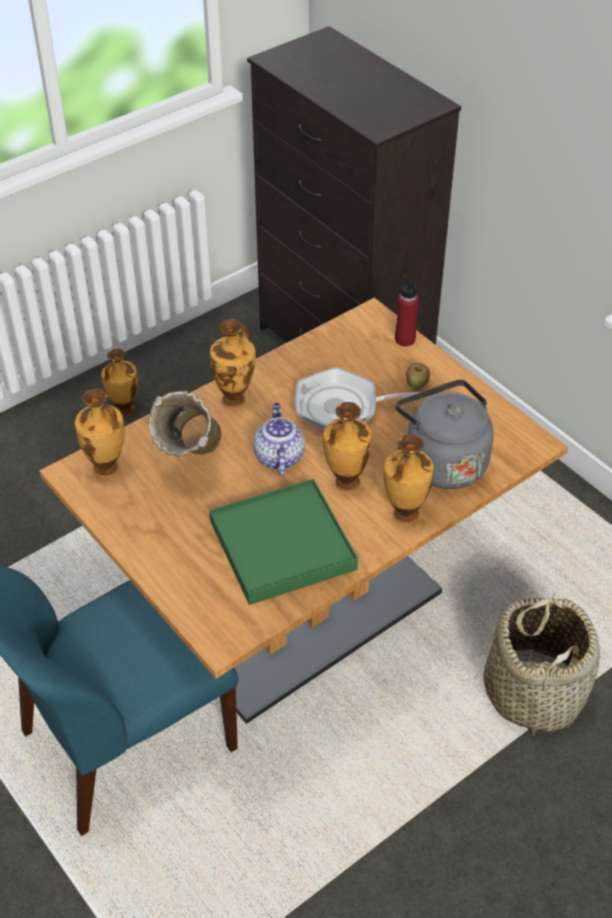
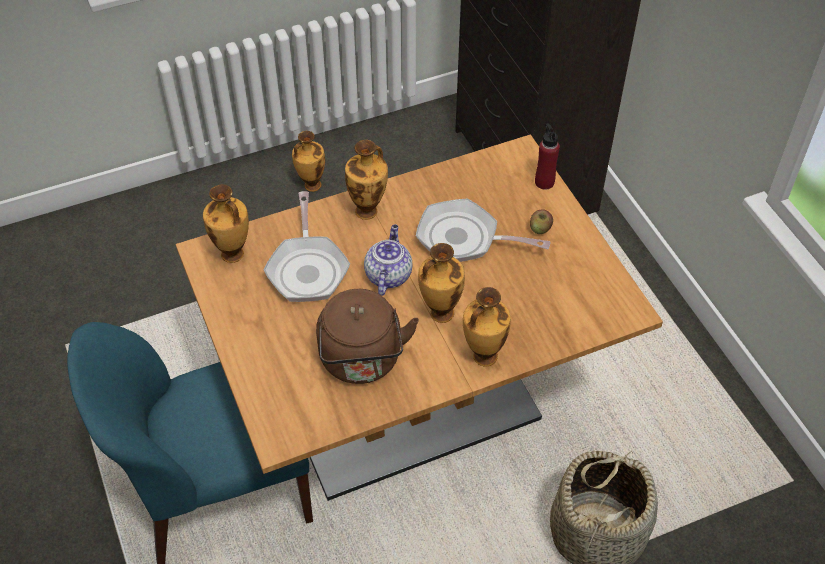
camera: 15 degrees right, 5 degrees up
beige vase [148,391,221,457] -> frying pan [264,191,350,302]
green tray [209,479,358,605] -> brown kettle [316,289,419,384]
grey kettle [396,379,494,489] -> none

